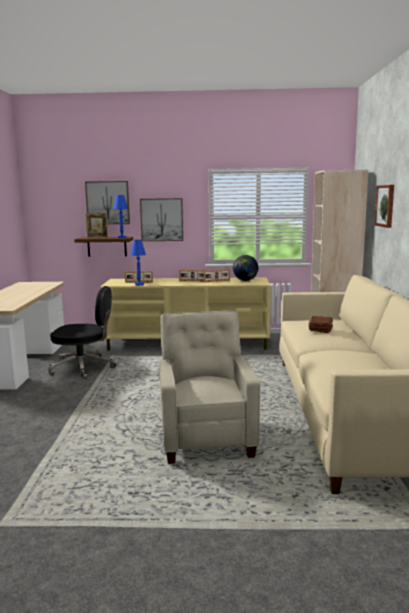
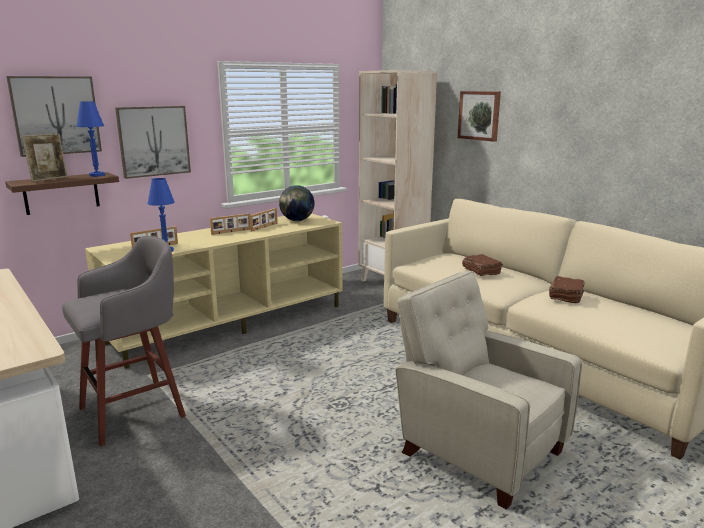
camera: 40 degrees left, 5 degrees up
black office chair [48,286,116,379] -> grey stool [62,236,186,446]
none -> brown book [549,276,585,303]

